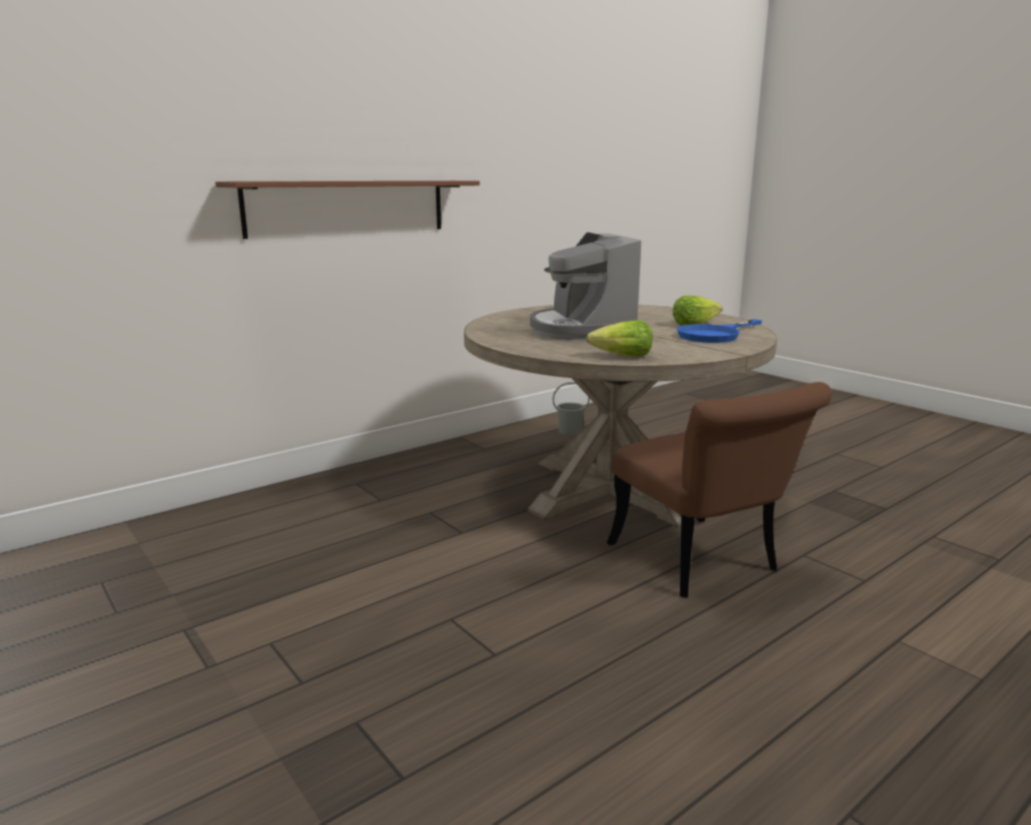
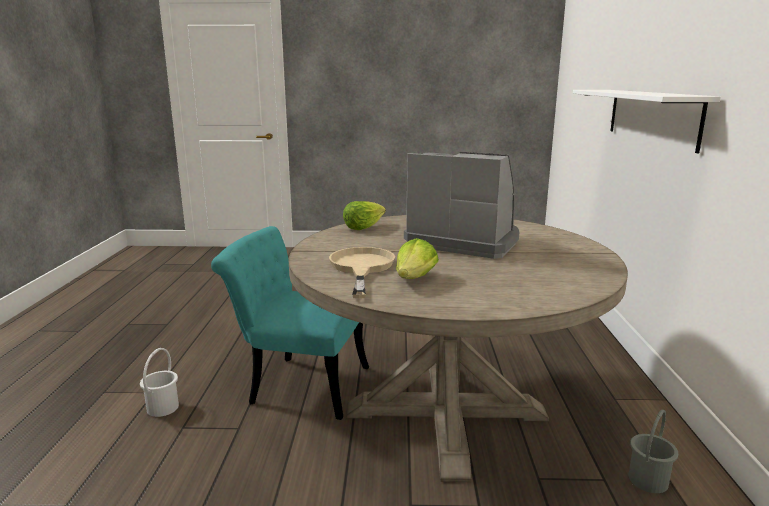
camera: 130 degrees right, 0 degrees up
brown shelf [215,181,480,239] -> white shelf [573,90,721,153]
brown chair [607,382,832,598] -> turquoise chair [211,226,369,420]
blue frying pan [677,319,762,343] -> beige frying pan [329,247,395,299]
none -> white bucket [140,348,179,417]

